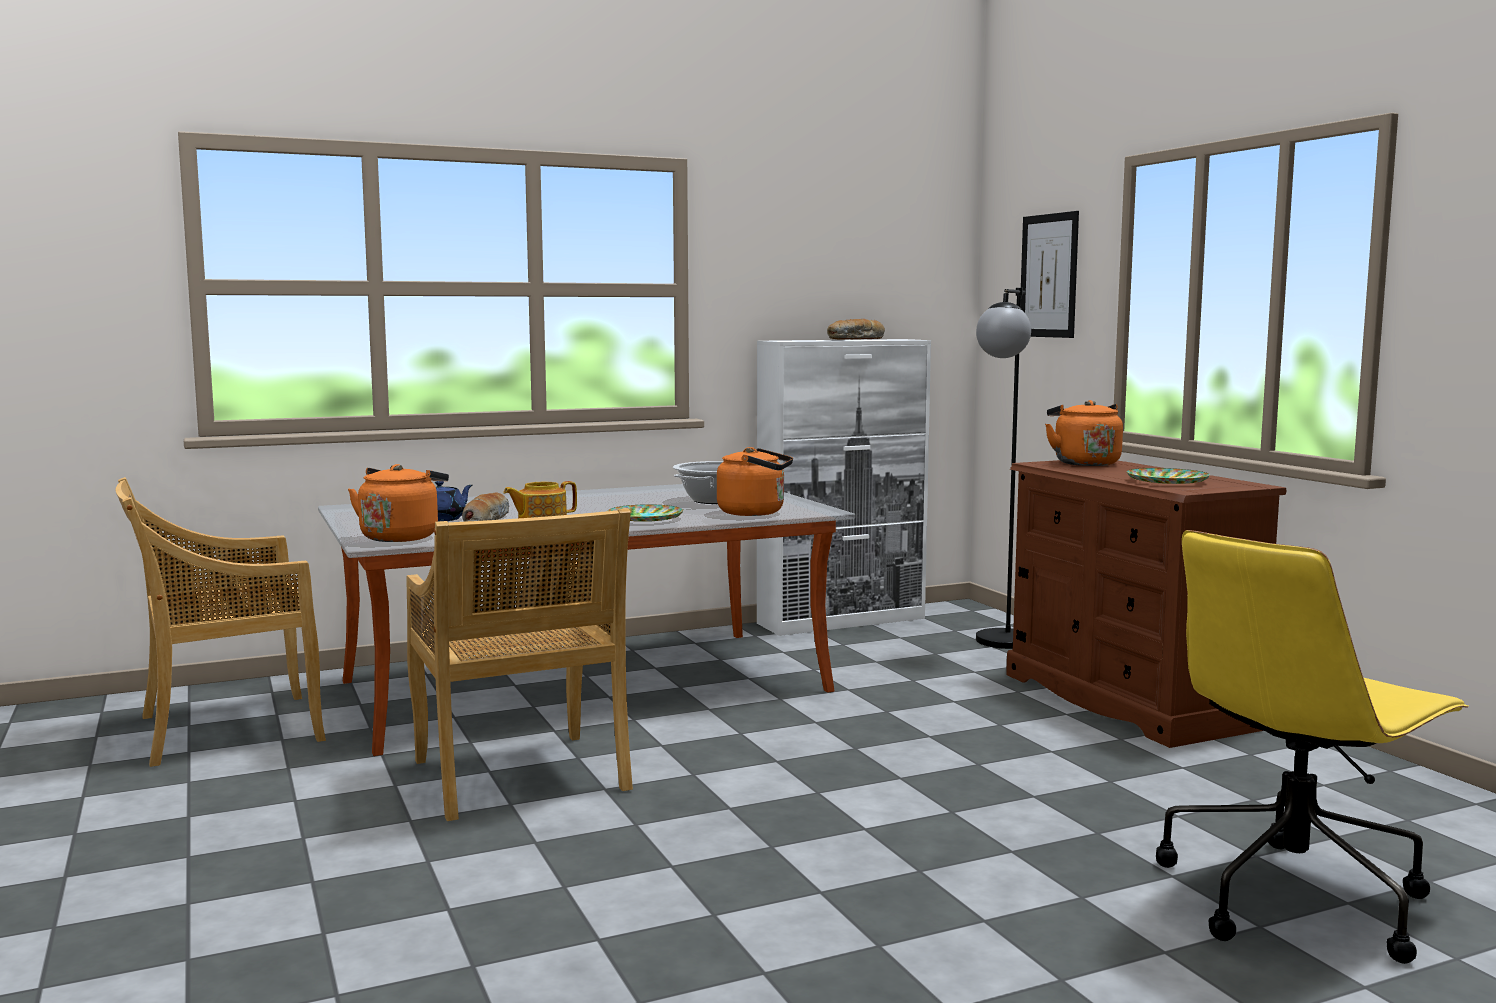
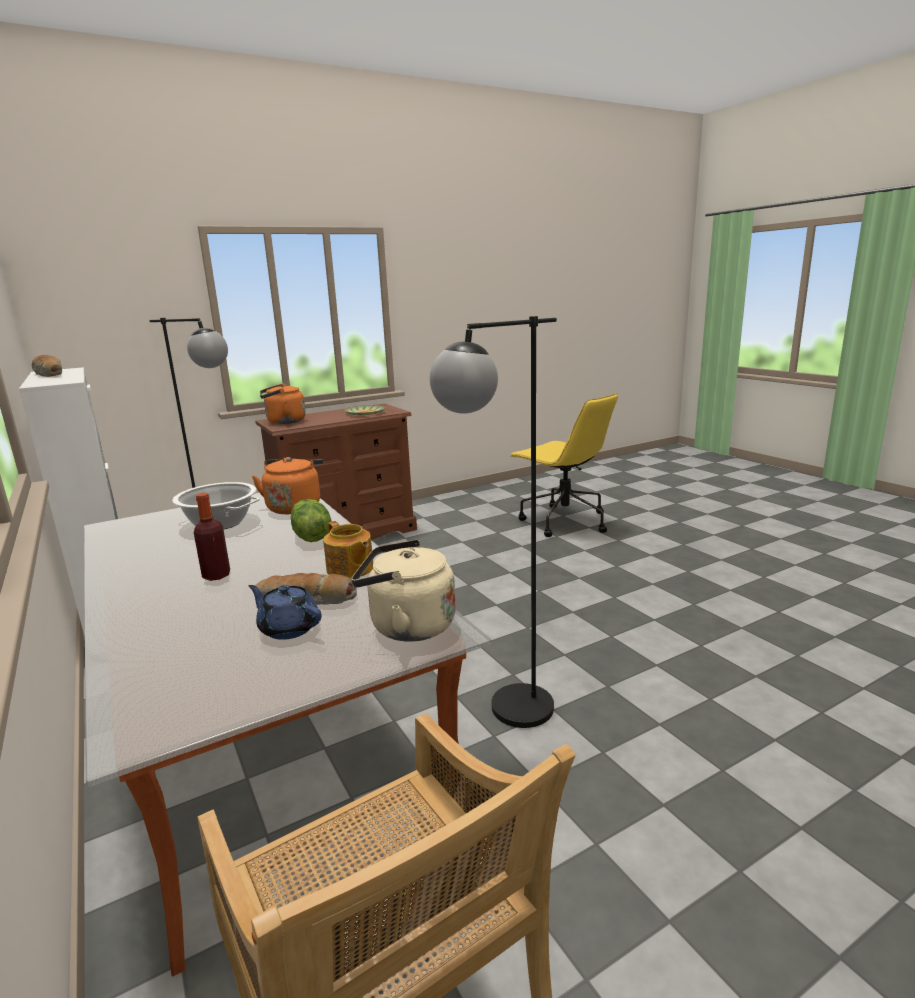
camera: 95 degrees left, 10 degrees up
orange kettle [348,464,449,542] -> beige kettle [351,540,456,642]
beige chair [407,508,633,821] -> black floor lamp [430,316,557,728]
plate [608,504,683,522] -> lettuce [291,499,331,542]
picture [1021,211,1079,338] -> none
none -> bottle [194,493,230,581]

